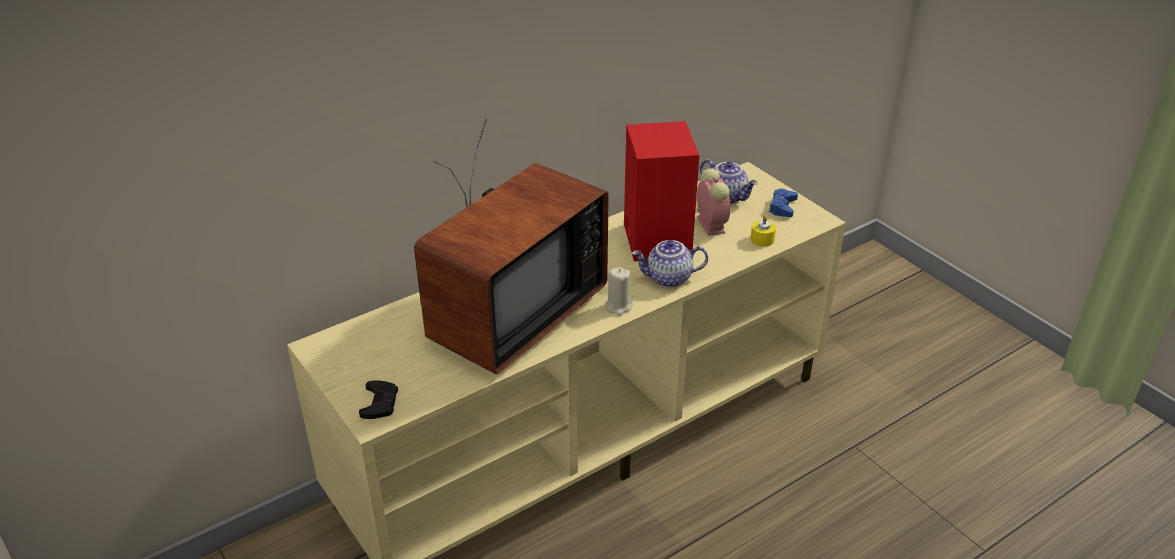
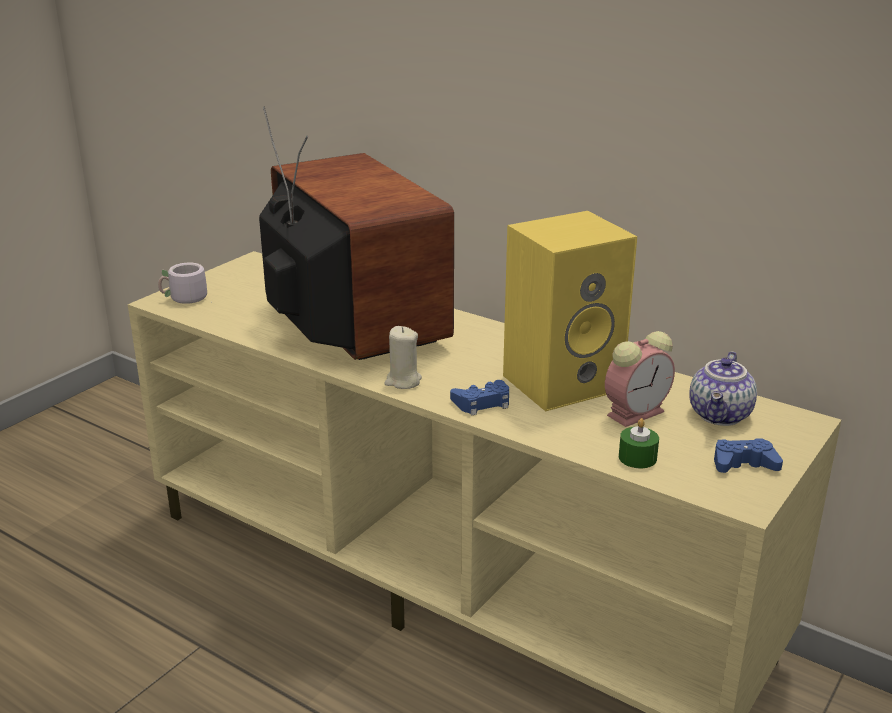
camera: 70 degrees right, 10 degrees down
black game controller [359,380,398,419] -> grey mug [158,263,212,304]
television [414,119,609,374] -> television turned 135 degrees counterclockwise [259,106,454,360]
red speaker [624,121,699,262] -> yellow speaker [503,211,637,412]
teapot [632,240,708,288] -> blue game controller [450,380,509,416]
yellow candle [751,216,776,247] -> green candle [619,418,659,468]

